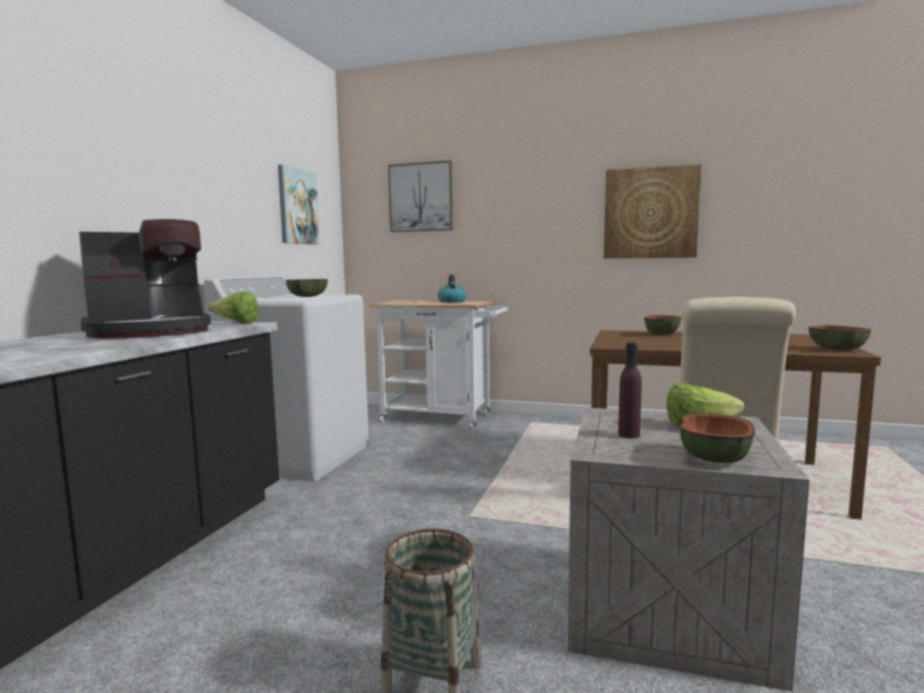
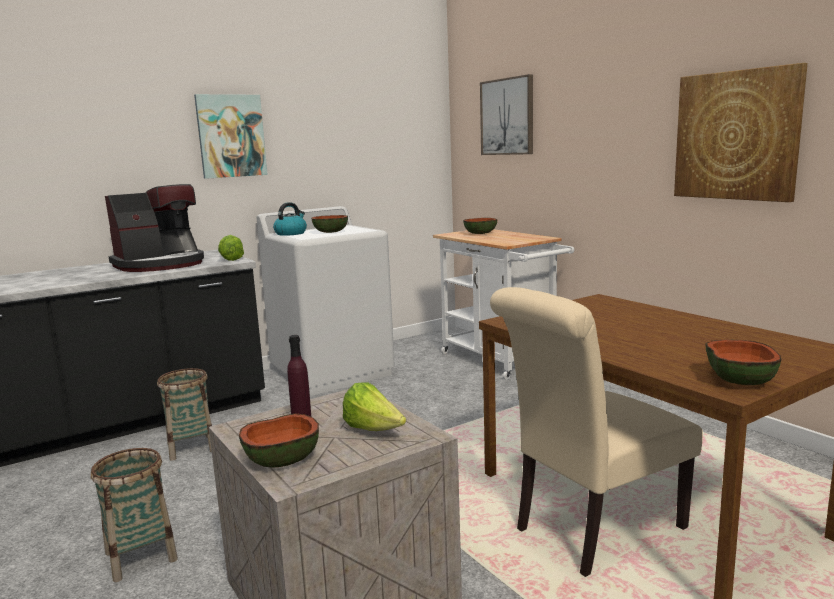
camera: 40 degrees right, 5 degrees up
coffee machine [79,219,211,339] -> coffee machine turned 45 degrees counterclockwise [105,184,204,272]
picture [278,164,320,245] -> picture moved to [194,94,268,179]
kettle [438,274,466,303] -> kettle moved to [273,202,307,236]
bowl [644,315,682,335] -> bowl moved to [463,218,497,234]
none -> basket [157,368,212,461]

